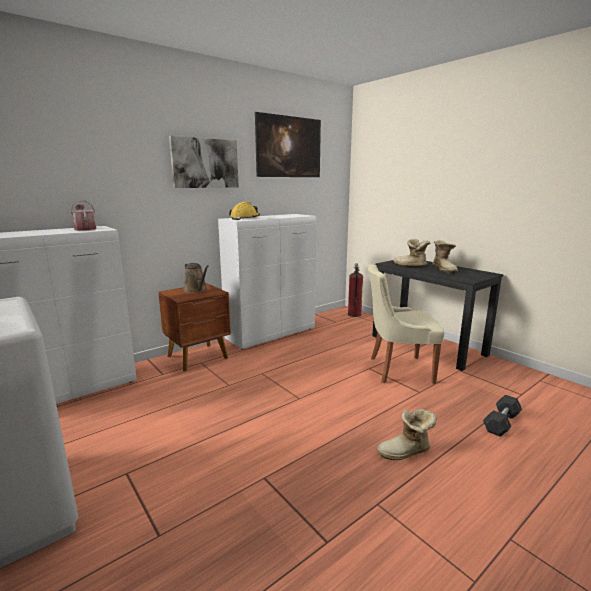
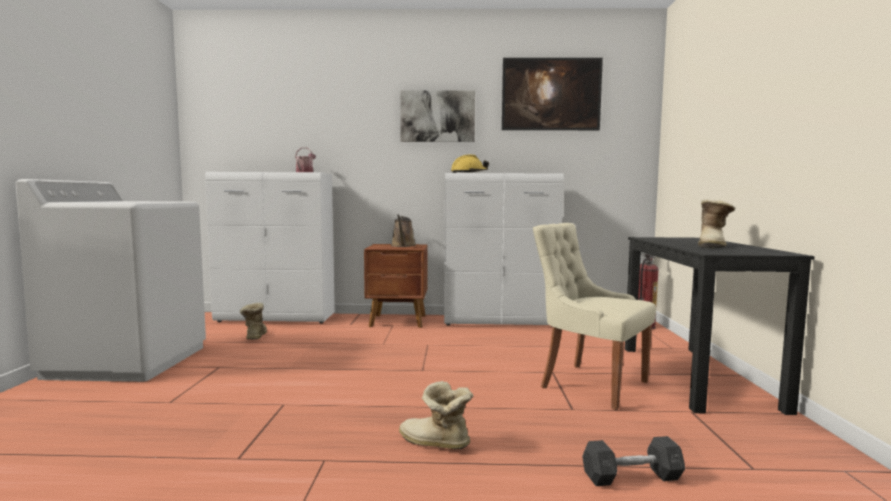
camera: 40 degrees right, 10 degrees down
boot [393,239,430,266] -> boot moved to [240,303,267,340]

